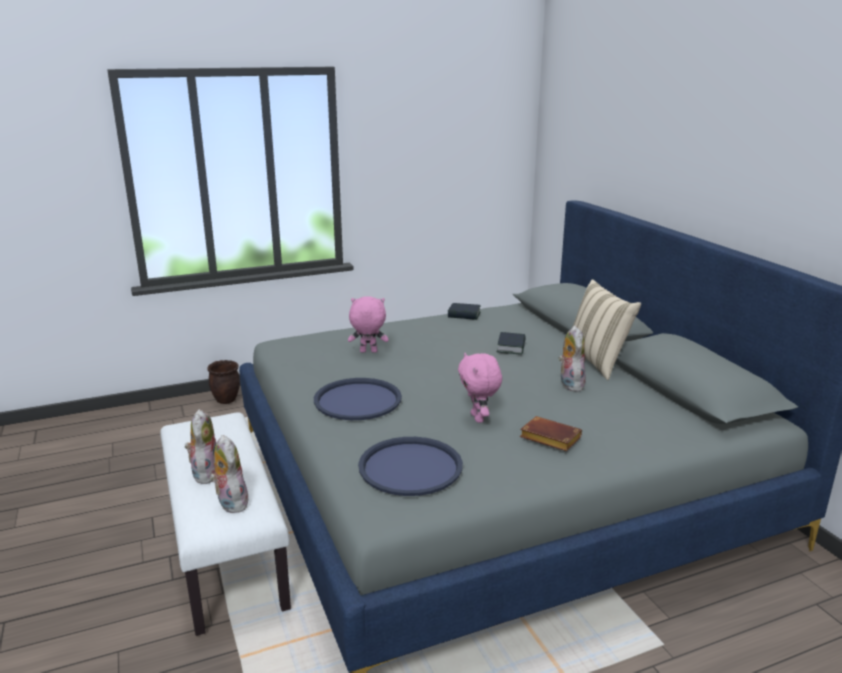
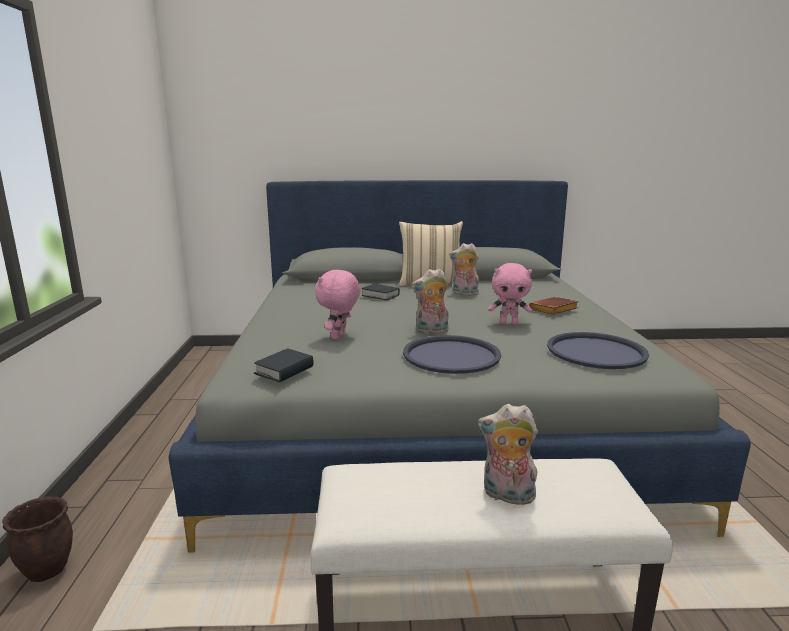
camera: 70 degrees left, 5 degrees down
plush toy [210,435,251,513] -> plush toy moved to [411,268,449,334]
book [448,303,481,320] -> book moved to [254,348,314,382]

